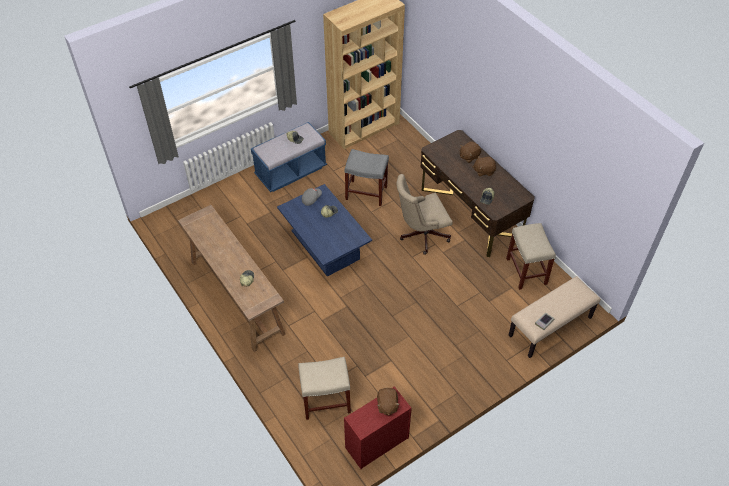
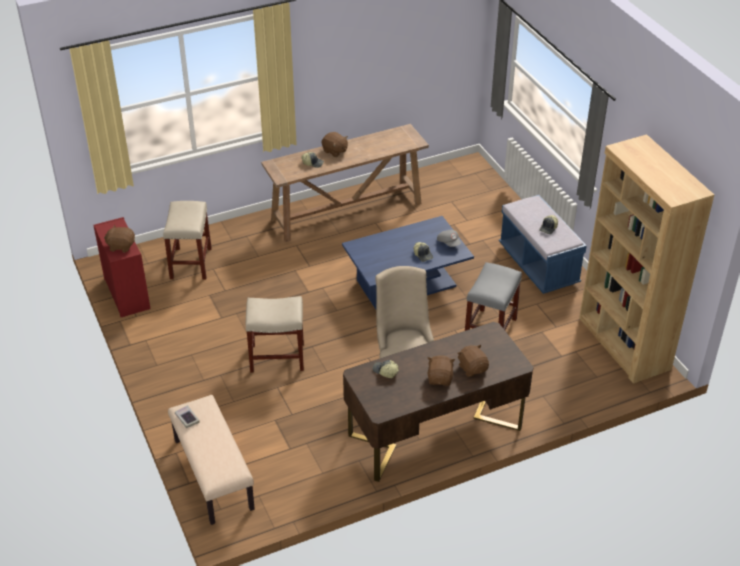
camera: 100 degrees right, 10 degrees down
beige stool [506,223,556,290] -> beige stool moved to [246,296,304,372]
none -> brown plush toy [322,132,348,157]

